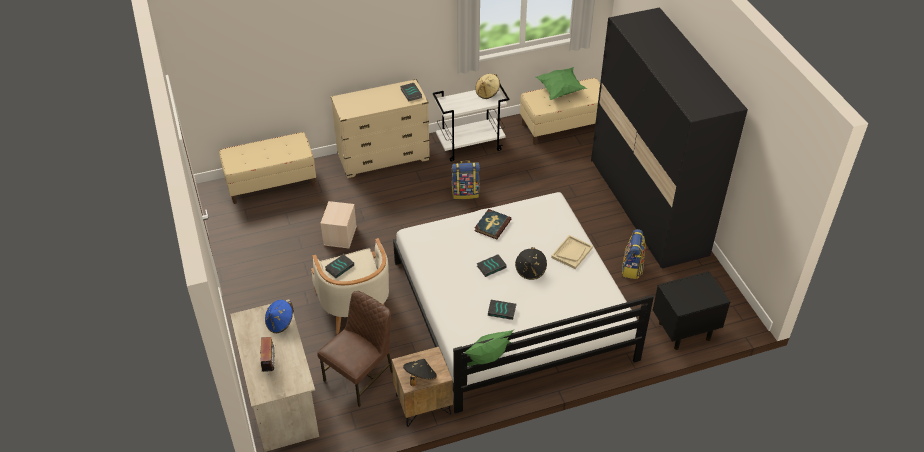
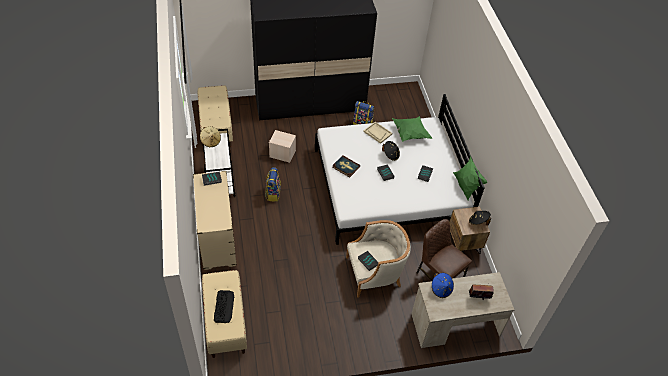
camera: 85 degrees left, 5 degrees up
beige storage box [320,201,357,248] -> beige storage box moved to [269,130,296,163]
green pillow [535,67,587,100] -> green pillow moved to [392,116,432,142]
black nightstand [653,271,730,350] -> none
none -> keyboard [214,290,234,323]

